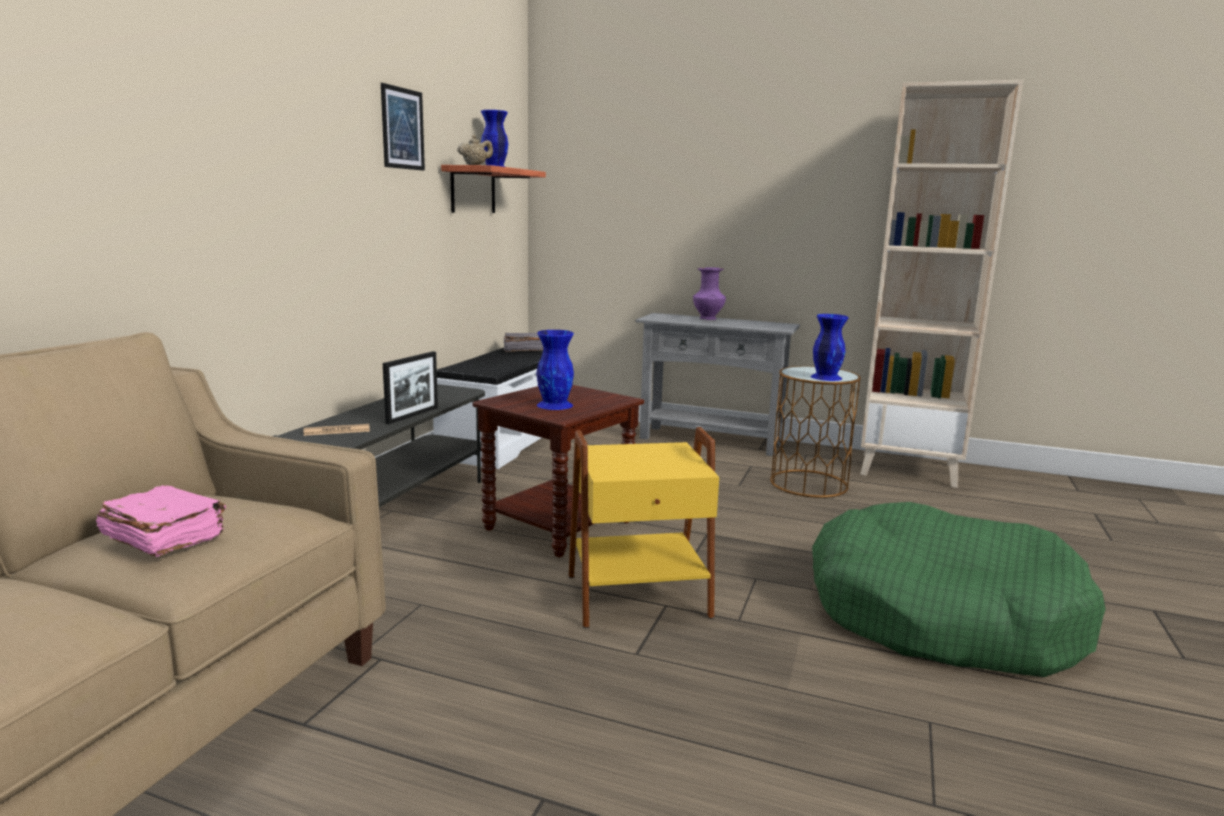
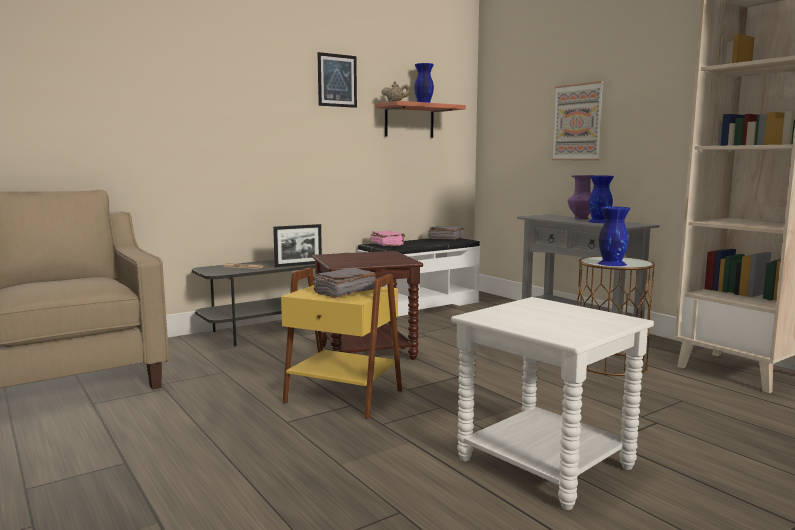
camera: 35 degrees right, 5 degrees down
pink book [96,485,226,557] -> pink book moved to [370,231,405,246]
blue vase [536,330,574,410] -> blue vase moved to [588,176,614,223]
green dog bed [812,502,1106,677] -> white side table [451,297,654,510]
none -> grey book [313,268,376,298]
none -> picture [552,81,604,160]

